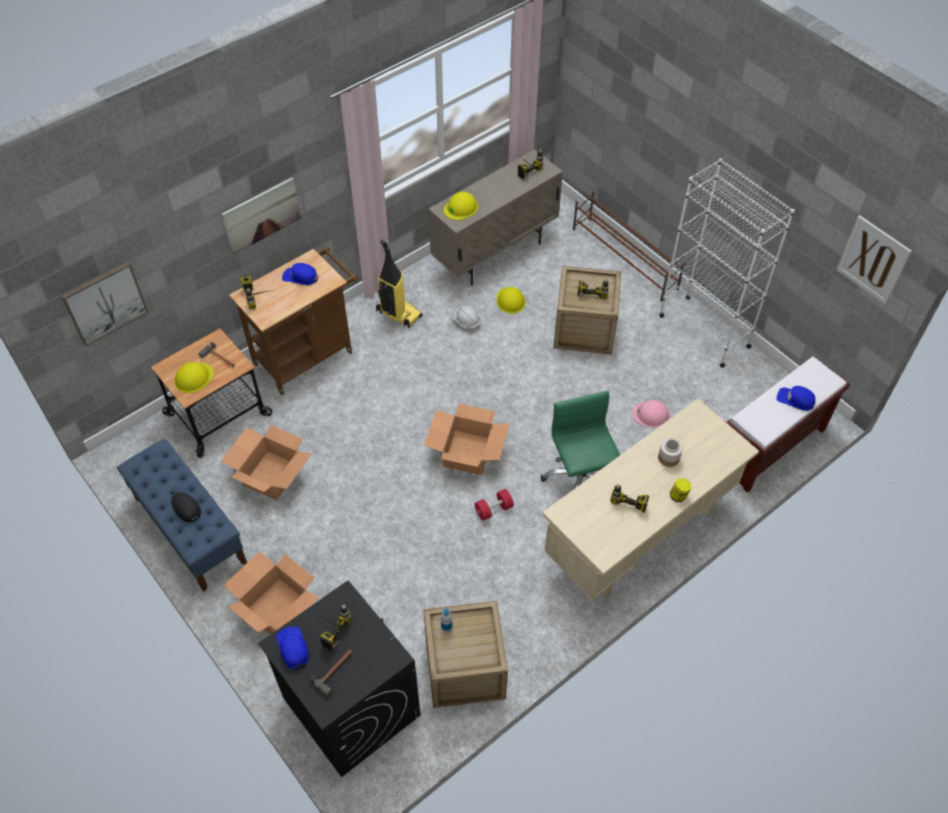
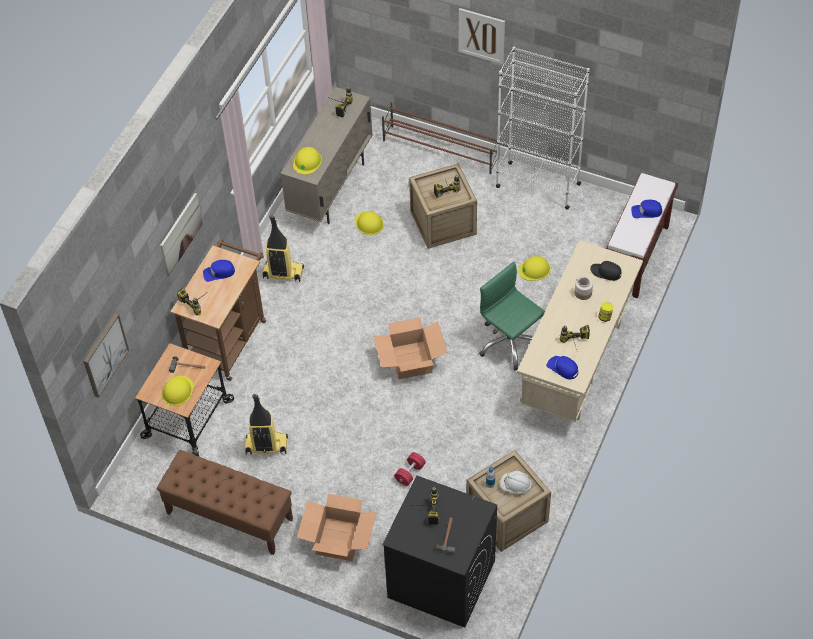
camera: 25 degrees left, 0 degrees up
blue bench [117,439,247,592] -> brown bench [157,450,293,555]
black cap [171,492,201,522] -> black cap moved to [590,261,622,281]
cardboard box [221,425,312,500] -> vacuum cleaner [245,394,288,455]
blue cap [276,626,309,670] -> blue cap moved to [546,356,578,379]
white hard hat [453,306,481,329] -> white hard hat moved to [500,471,532,494]
red dumbbell [475,489,514,521] -> red dumbbell moved to [394,452,426,486]
pink hard hat [632,400,670,428] -> yellow hard hat [518,256,551,281]
picture [836,215,912,305] -> picture moved to [459,8,505,65]

